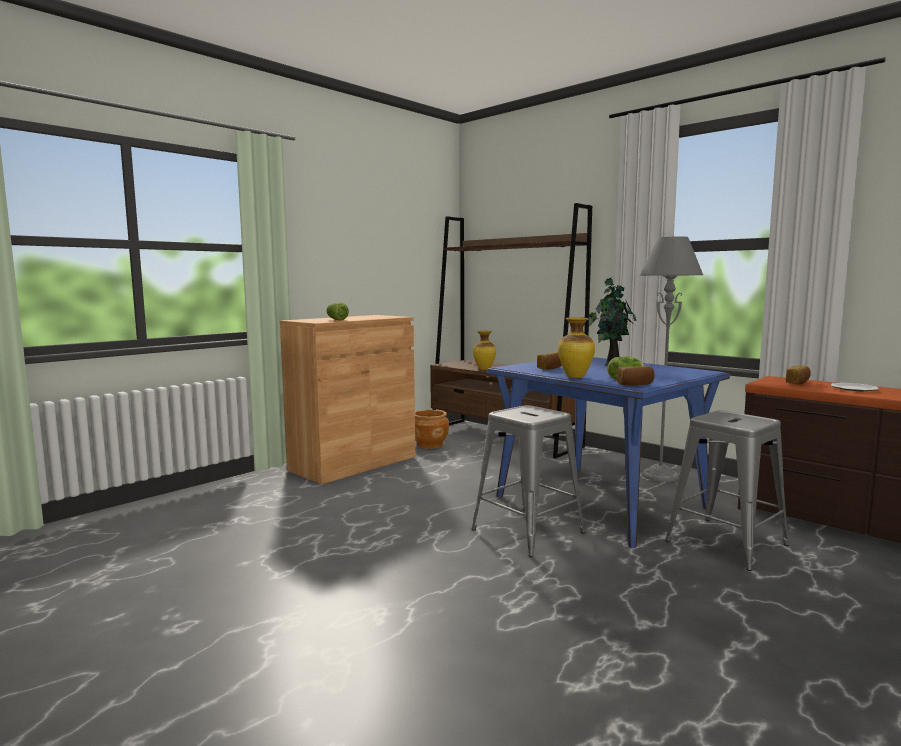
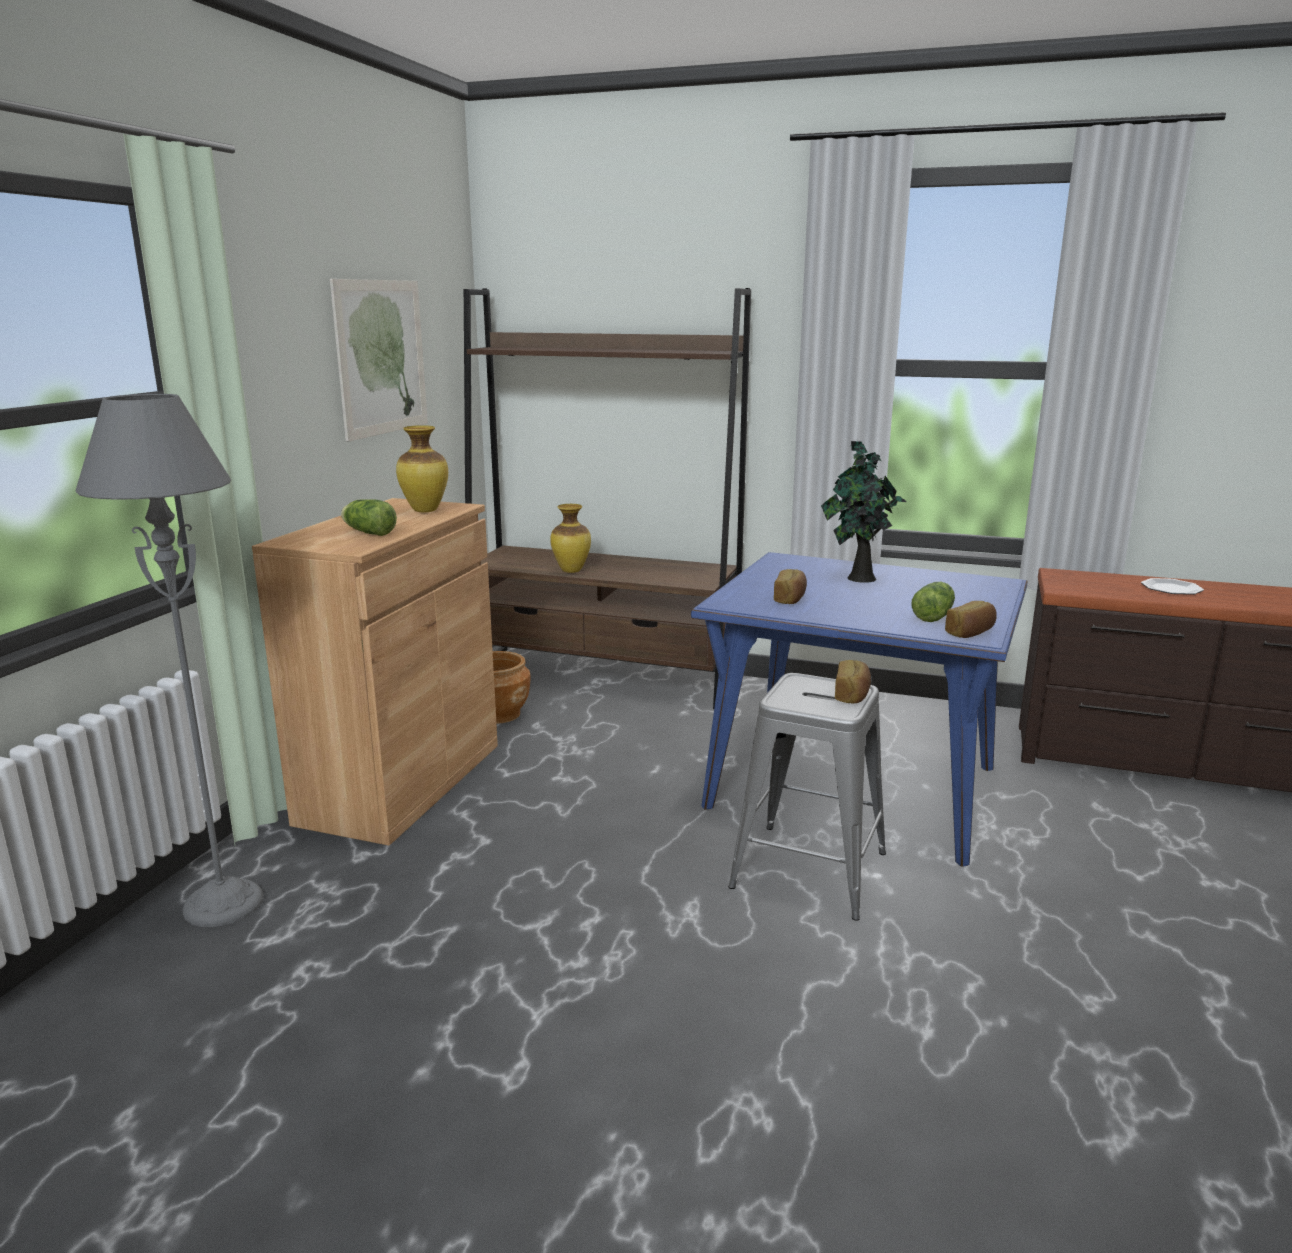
camera: 25 degrees left, 10 degrees up
vase [558,317,595,378] -> vase moved to [396,425,448,512]
grey floor lamp [640,236,703,482] -> grey floor lamp moved to [76,394,263,927]
grey stool [665,410,789,571] -> none
bread [786,365,811,384] -> bread moved to [835,660,871,704]
none -> picture [330,279,428,442]

